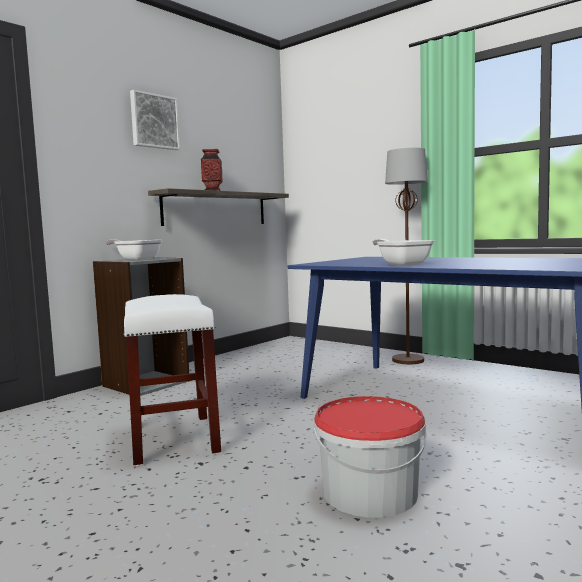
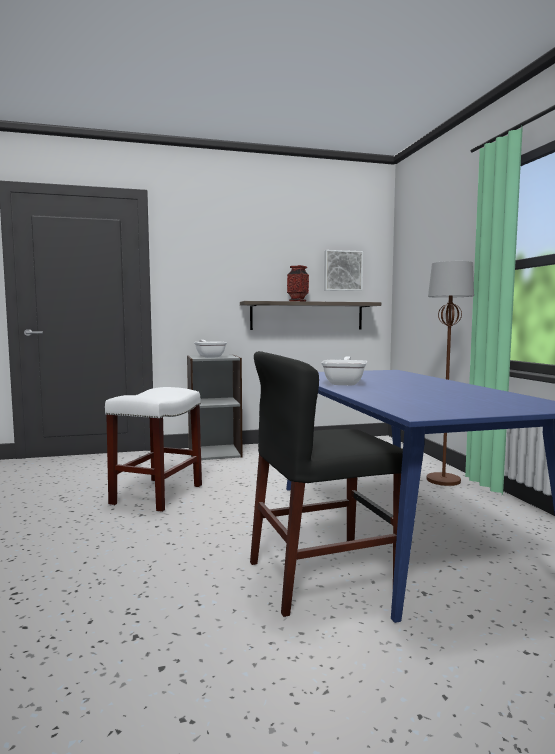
camera: 35 degrees right, 0 degrees up
picture [130,90,180,150] -> picture moved to [324,250,363,291]
bucket [314,396,427,518] -> none
none -> black chair [250,351,403,617]

